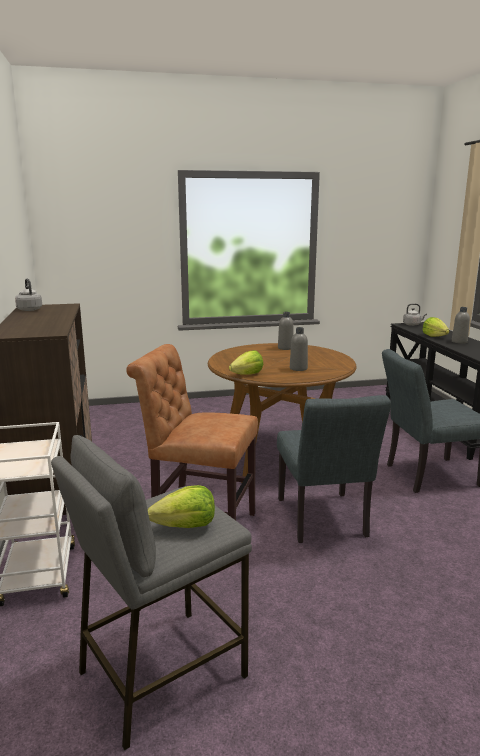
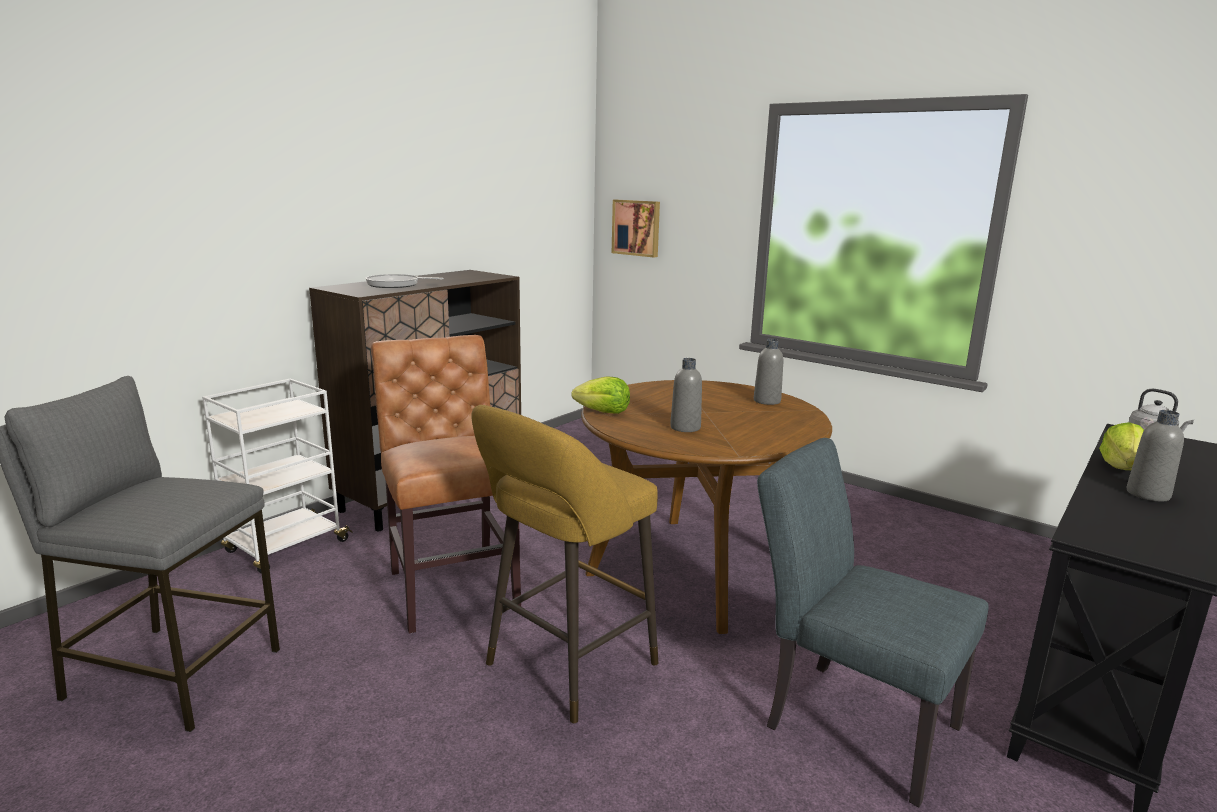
camera: 50 degrees right, 0 degrees up
grey kettle [15,278,42,311] -> none
lettuce [148,485,215,528] -> none
grey chair [277,395,391,543] -> yellow stool [472,405,658,723]
none -> frying pan [365,274,444,288]
none -> picture [612,200,660,258]

